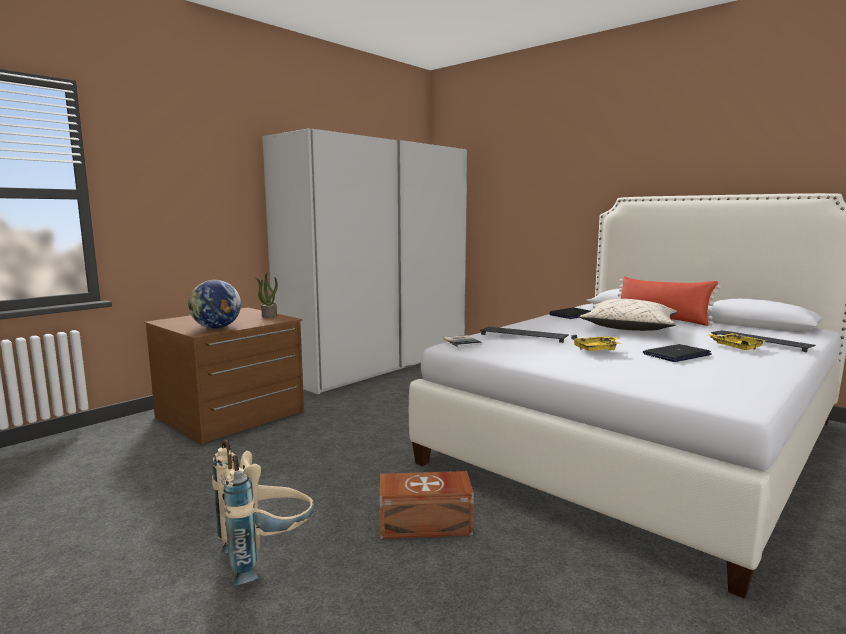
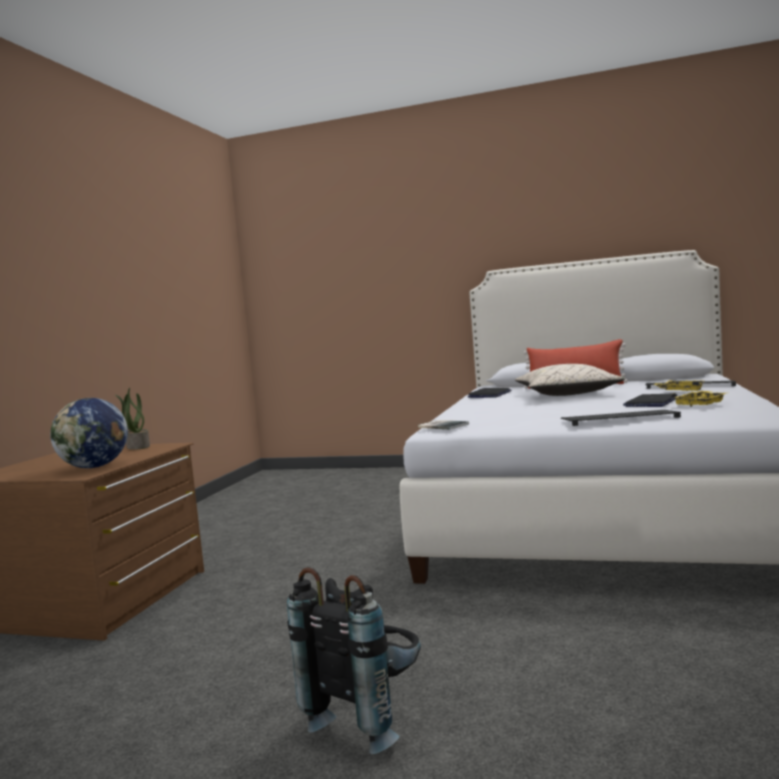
camera: 25 degrees left, 5 degrees down
beige backpack [212,439,315,585] -> black backpack [287,567,421,754]
white wardrobe [262,129,468,394] -> none
brown storage box [379,471,474,539] -> none
keyboard [480,327,569,343] -> keyboard moved to [561,410,681,426]
yellow tray [571,335,622,351] -> yellow tray moved to [671,391,726,407]

